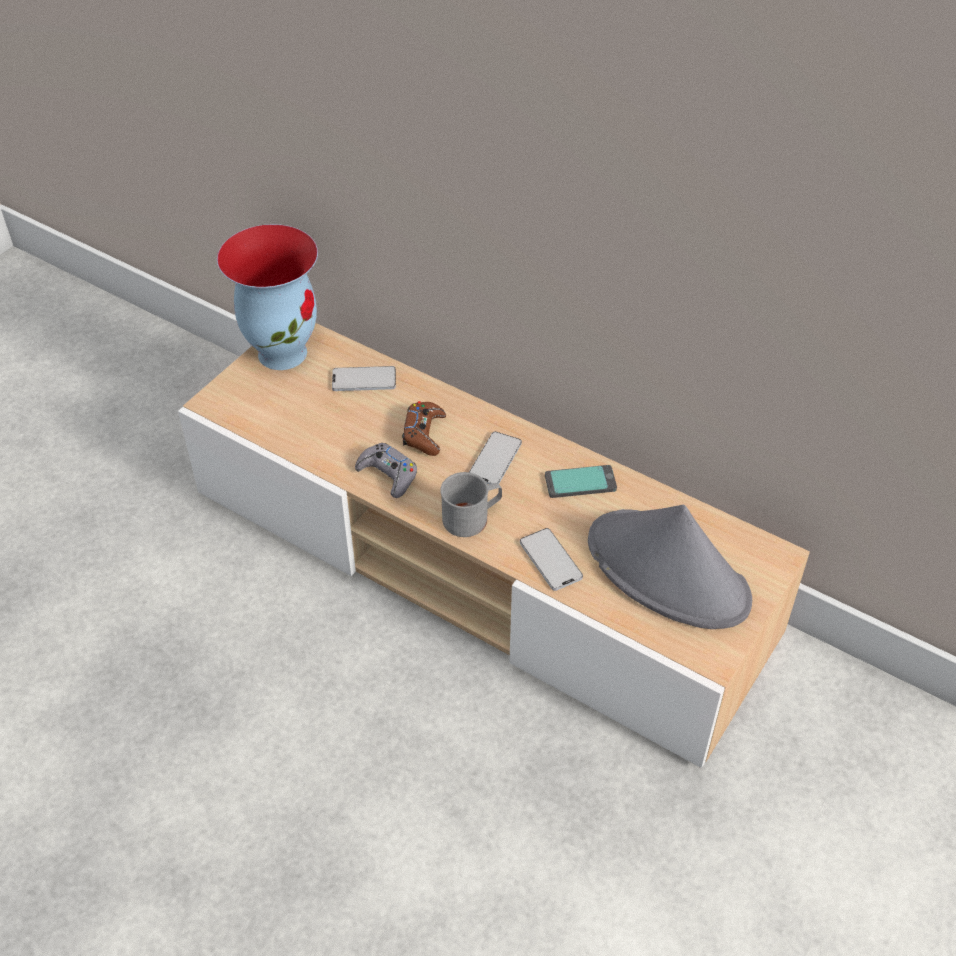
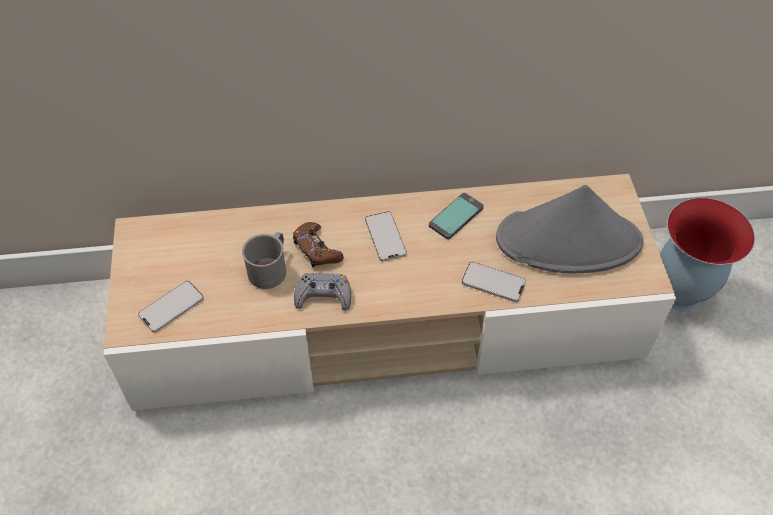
camera: 40 degrees left, 5 degrees up
vase [217,224,318,370] -> vase moved to [660,198,755,311]
phone [332,366,396,391] -> phone moved to [138,281,204,333]
grey mug [440,472,502,537] -> grey mug moved to [242,232,286,289]

